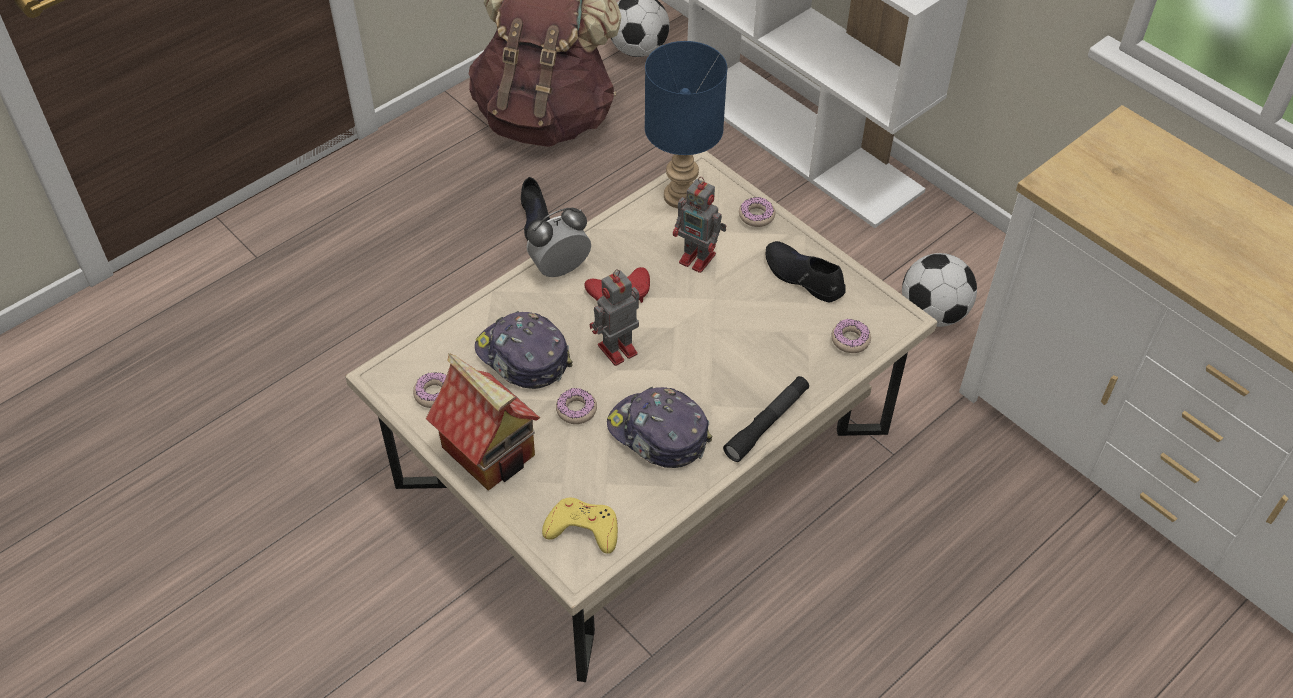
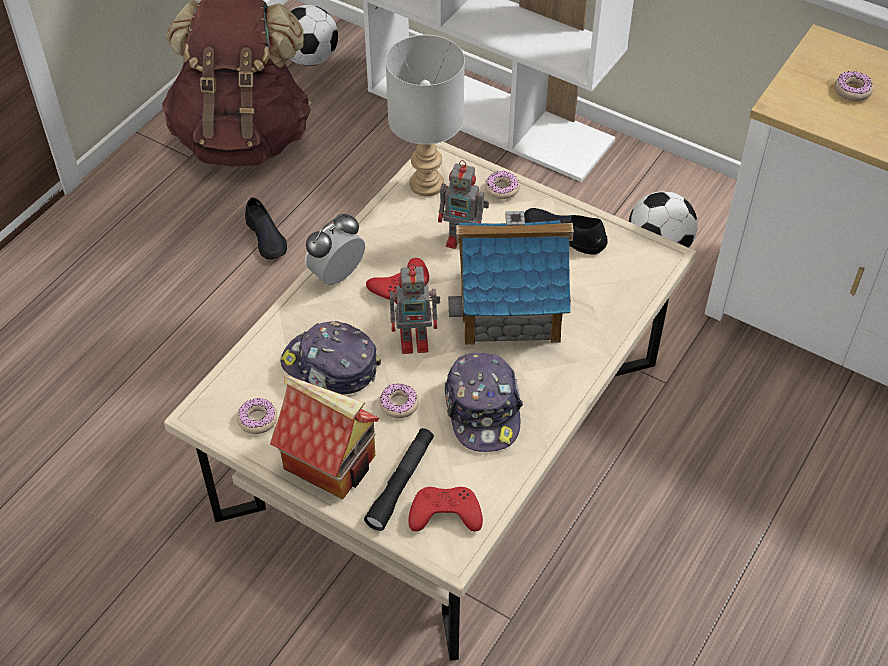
camera: 15 degrees left, 0 degrees up
yellow game controller [542,498,618,554] -> red game controller [408,487,483,532]
toy robot [590,269,639,366] -> toy robot turned 135 degrees counterclockwise [389,264,440,354]
cap [607,386,712,468] -> cap turned 120 degrees counterclockwise [444,352,523,452]
blue table lamp [645,41,727,208] -> grey table lamp [385,35,465,197]
black flashlight [723,376,809,462] -> black flashlight moved to [364,428,434,531]
donut [831,319,871,353] -> donut moved to [835,71,873,101]
none -> toy house [448,211,574,345]

